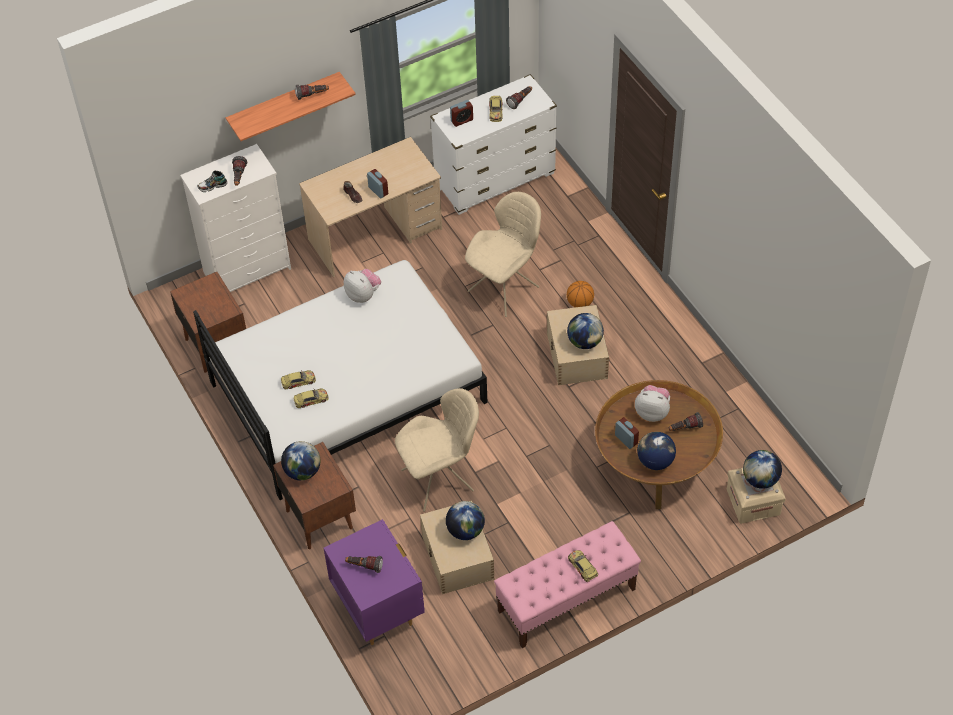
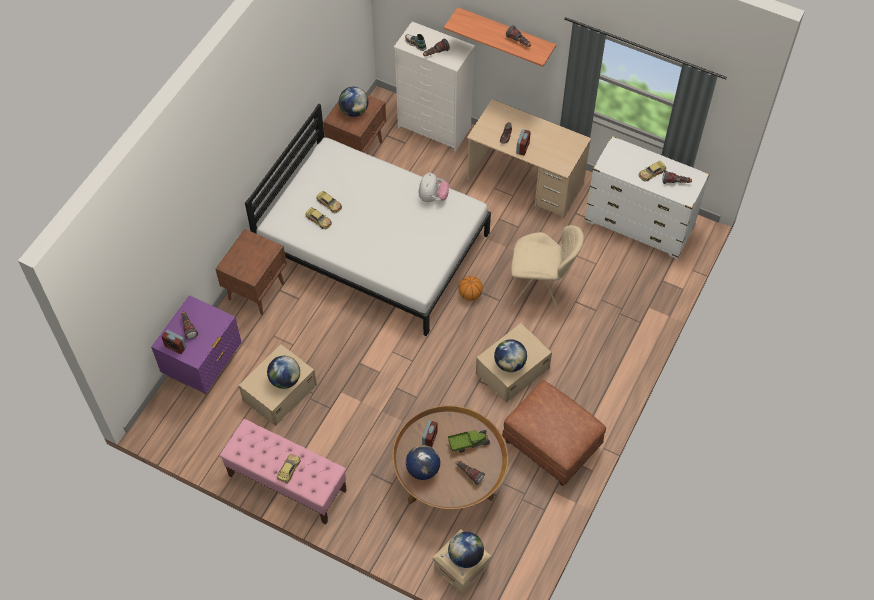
camera: 55 degrees right, 5 degrees up
globe [281,441,321,481] -> globe moved to [339,87,369,117]
beige chair [395,388,479,512] -> none
alarm clock [450,100,473,127] -> alarm clock moved to [162,330,186,354]
basketball [567,281,594,307] -> basketball moved to [458,276,483,301]
plush toy [635,385,670,422] -> toy truck [448,430,490,453]
none -> brown ottoman [502,380,606,486]

